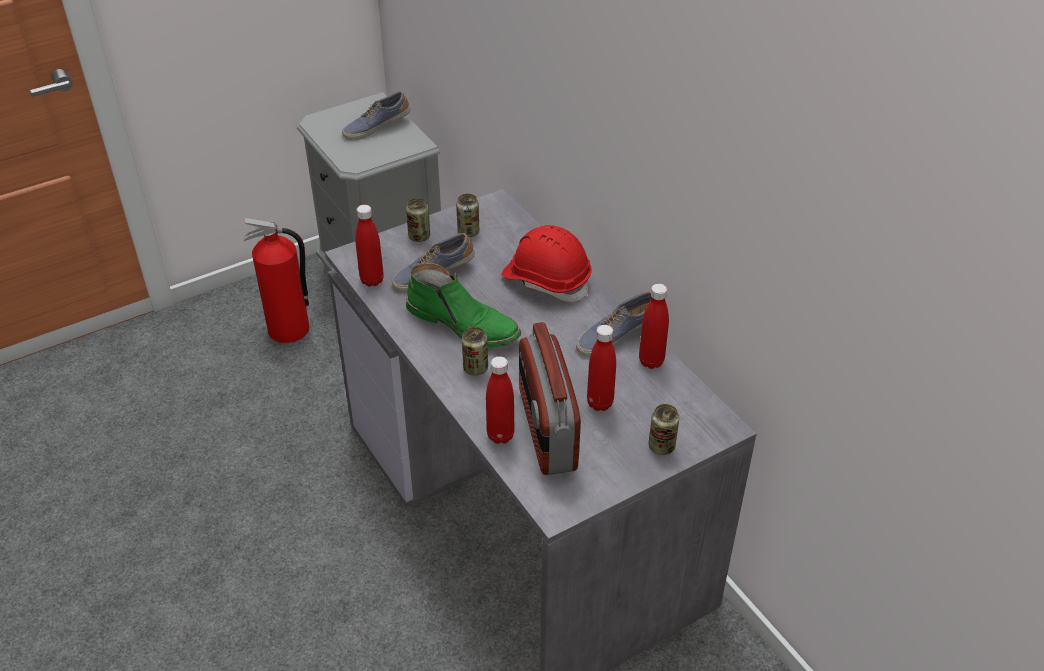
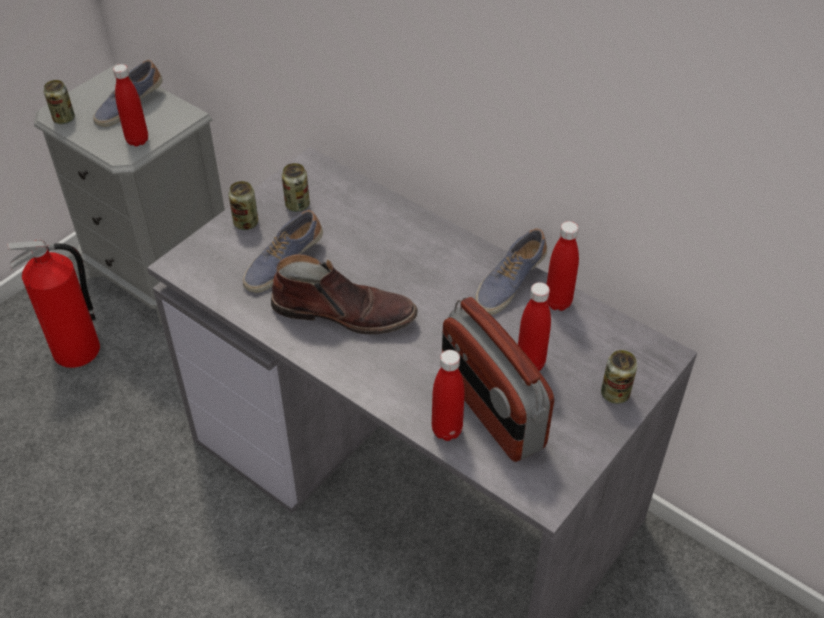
camera: 20 degrees left, 5 degrees up
red bottle [355,205,384,286] -> red bottle moved to [113,64,148,146]
green boot [406,262,521,347] -> brown boot [271,254,418,335]
can [462,327,488,376] -> can moved to [44,80,75,124]
red hard hat [501,225,592,302] -> none

